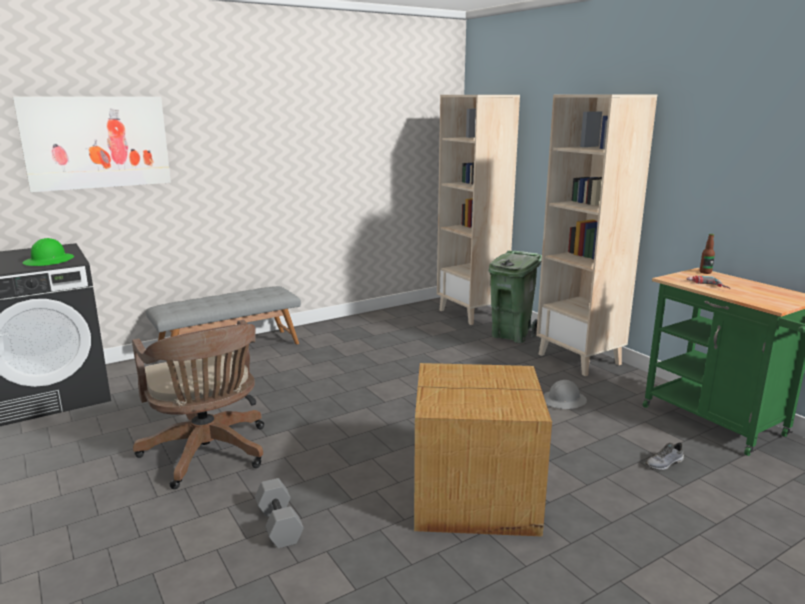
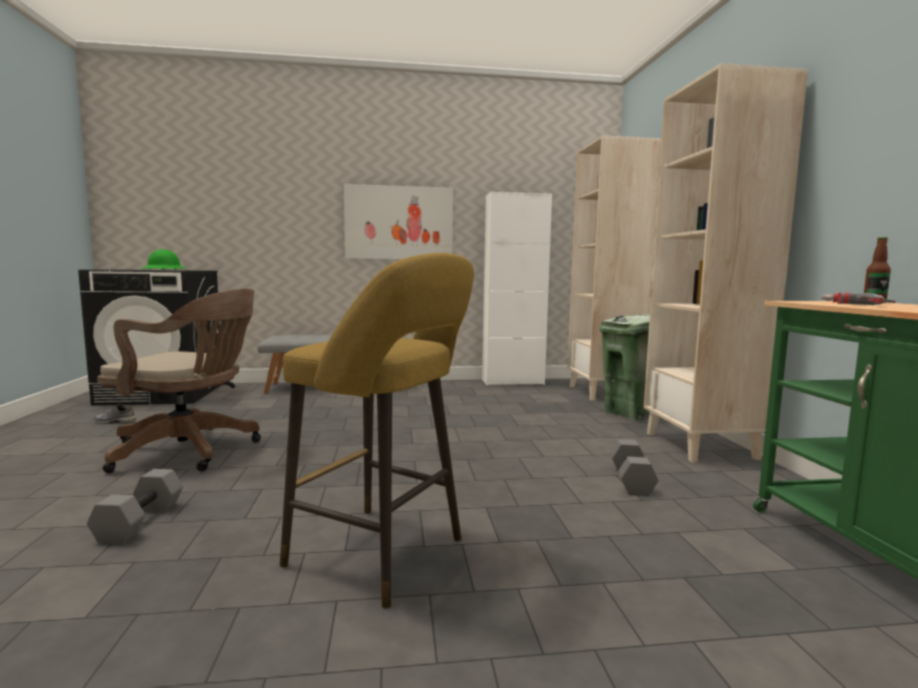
camera: 25 degrees right, 10 degrees down
picture [13,97,171,192] -> picture moved to [344,184,453,259]
brown office chair [132,320,264,489] -> brown office chair turned 75 degrees counterclockwise [97,288,261,473]
cardboard box [414,363,552,537] -> yellow stool [280,253,474,608]
grey hard hat [543,380,587,409] -> grey dumbbell [610,439,659,496]
grey shoe [645,443,684,470] -> grey shoe moved to [94,403,136,424]
none -> white cabinet [482,192,552,386]

